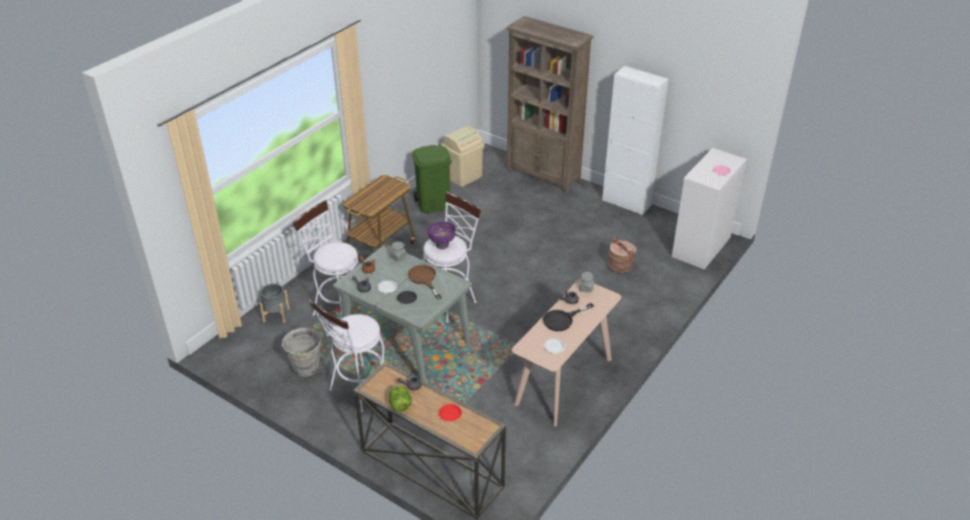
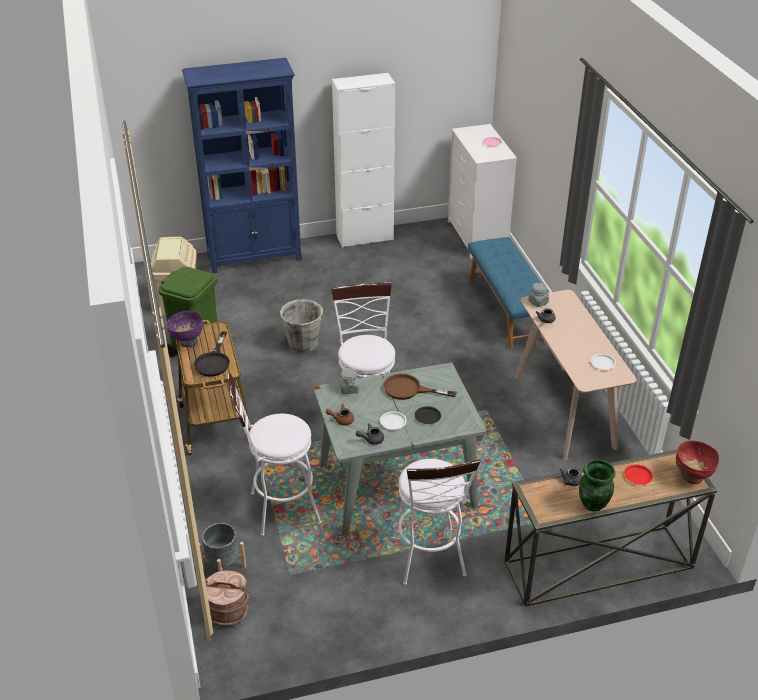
camera: 50 degrees left, 0 degrees up
grey bucket [280,328,323,377] -> grey bucket moved to [280,299,326,353]
lettuce [389,385,412,412] -> green vase [579,459,616,512]
purple bowl [427,221,456,249] -> purple bowl moved to [167,311,203,347]
brown bookcase [506,16,594,193] -> blue bookcase [182,58,302,273]
black frying pan [543,303,594,331] -> black frying pan moved to [194,331,230,377]
brown bucket [607,238,636,273] -> brown bucket moved to [205,571,250,627]
none -> blue bench [468,237,545,349]
none -> red bowl [676,441,719,484]

